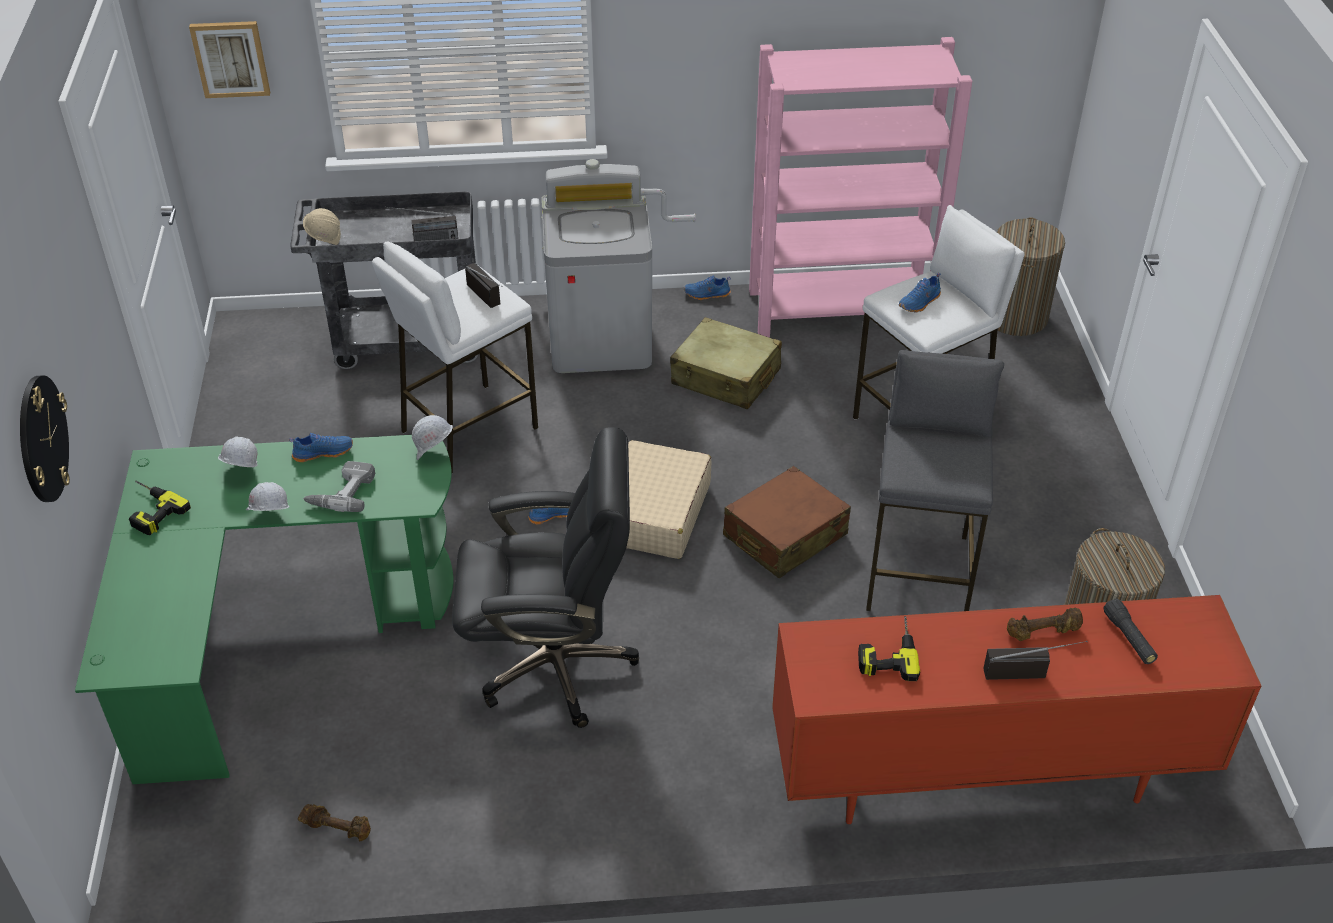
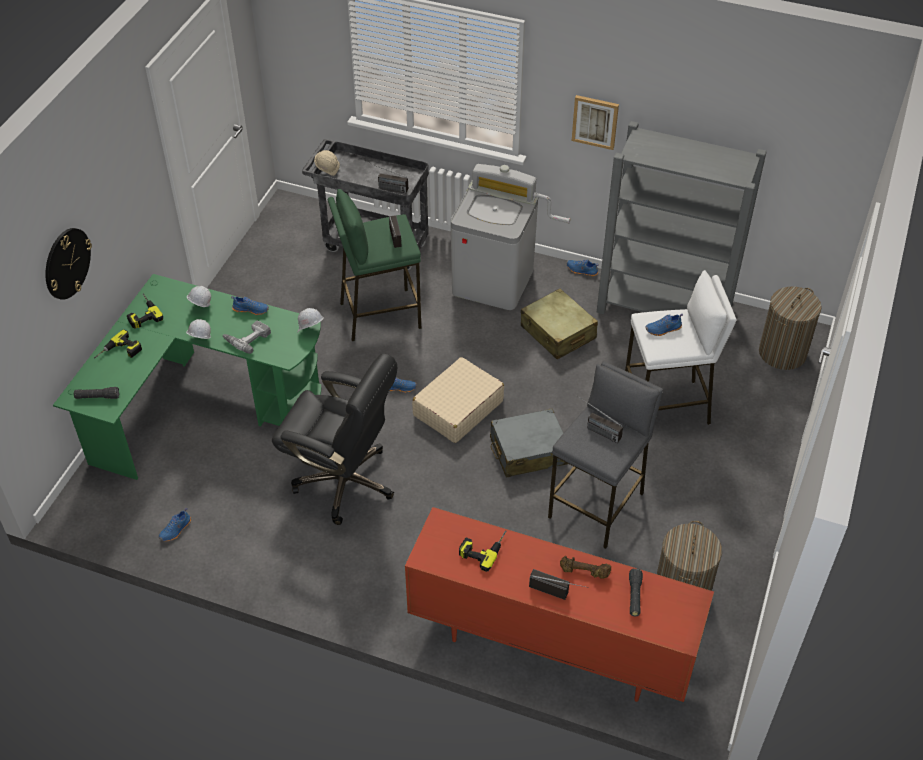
camera: 25 degrees right, 5 degrees up
picture [189,21,270,98] -> picture moved to [572,95,619,150]
brown dumbbell [298,804,371,841] -> blue shoe [159,508,191,541]
white stool [372,241,538,473] -> green stool [328,189,422,341]
brown suitcase [723,466,851,578] -> grey suitcase [490,408,568,478]
pink bookcase [749,37,972,337] -> grey bookcase [597,121,767,314]
none -> black flashlight [74,387,120,399]
none -> power drill [94,330,142,359]
none -> radio [576,395,623,443]

